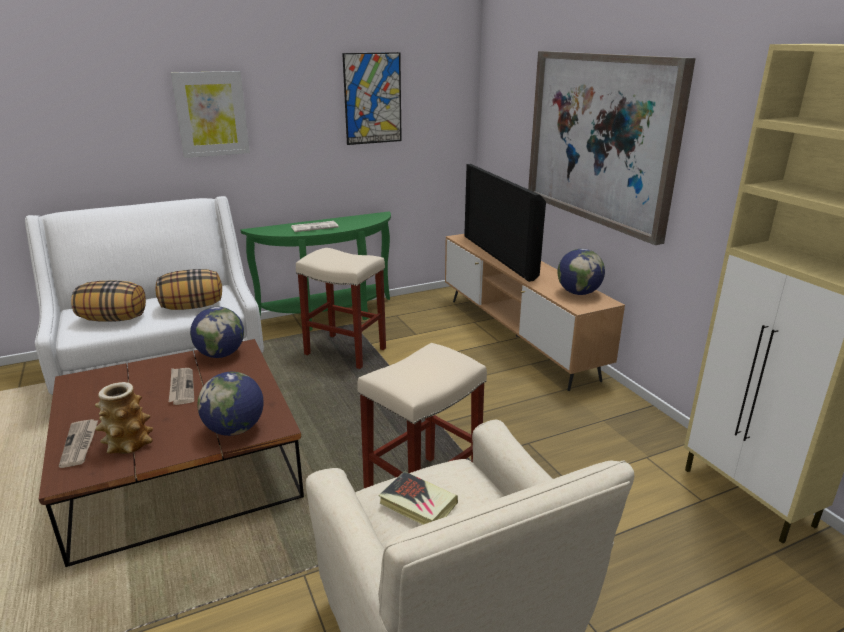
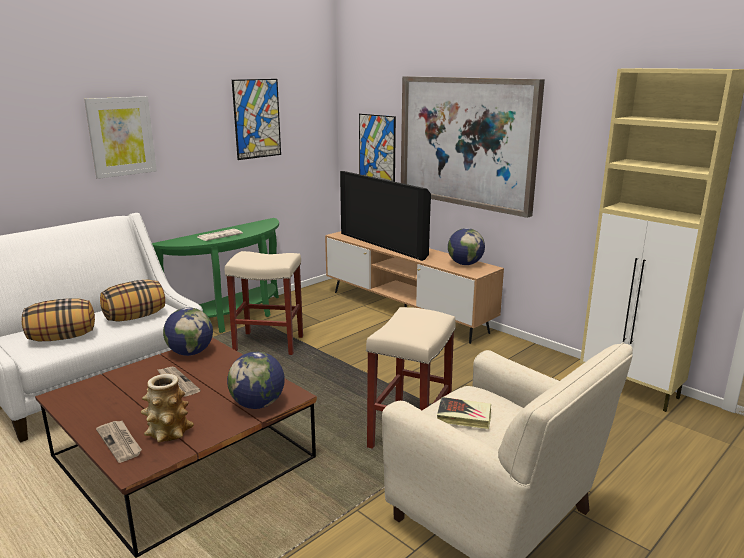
camera: 20 degrees left, 5 degrees down
none -> picture [359,114,396,182]

